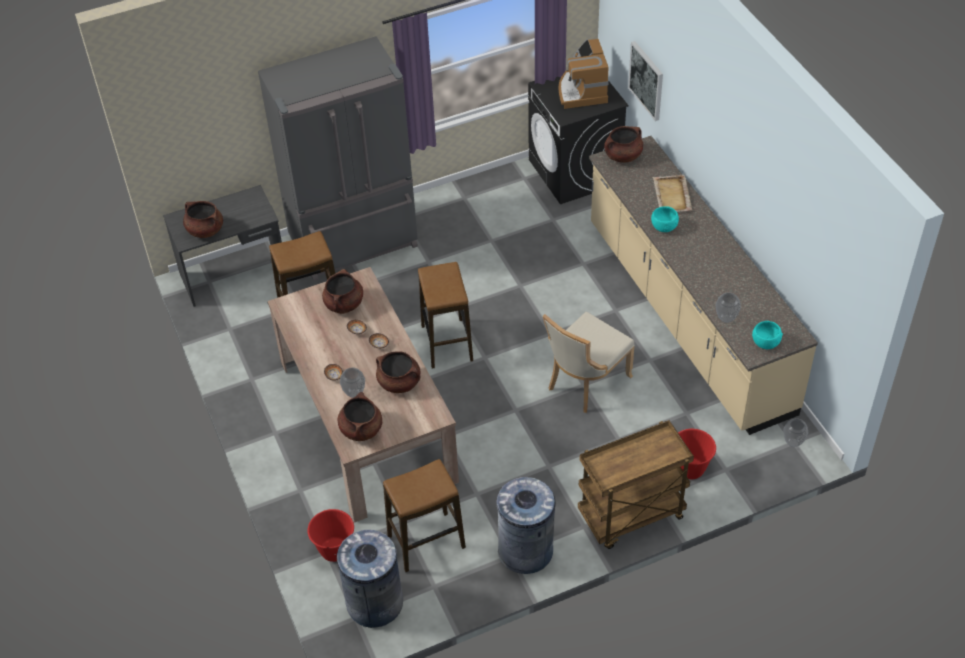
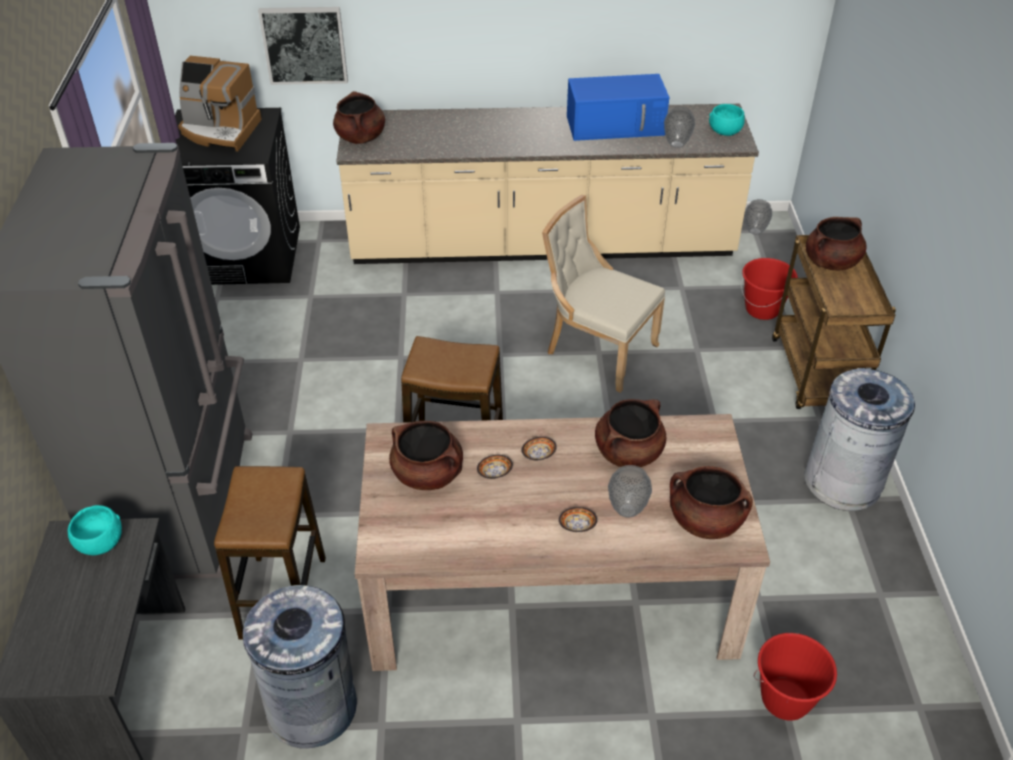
camera: 70 degrees left, 5 degrees down
brown cooking pot [183,201,223,238] -> brown cooking pot moved to [806,217,867,270]
grey trash can [334,530,403,628] -> grey trash can moved to [243,585,357,749]
stool [383,459,466,572] -> none
beige chair [543,312,634,413] -> beige chair turned 150 degrees clockwise [542,195,665,393]
turquoise bowl [651,206,679,232] -> turquoise bowl moved to [68,505,122,556]
beige tray [653,175,692,212] -> none
none -> blue microwave [567,74,669,141]

